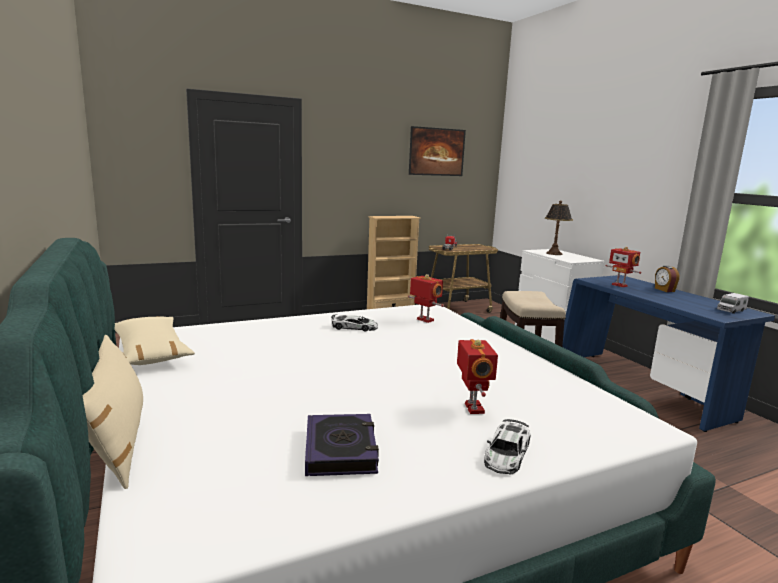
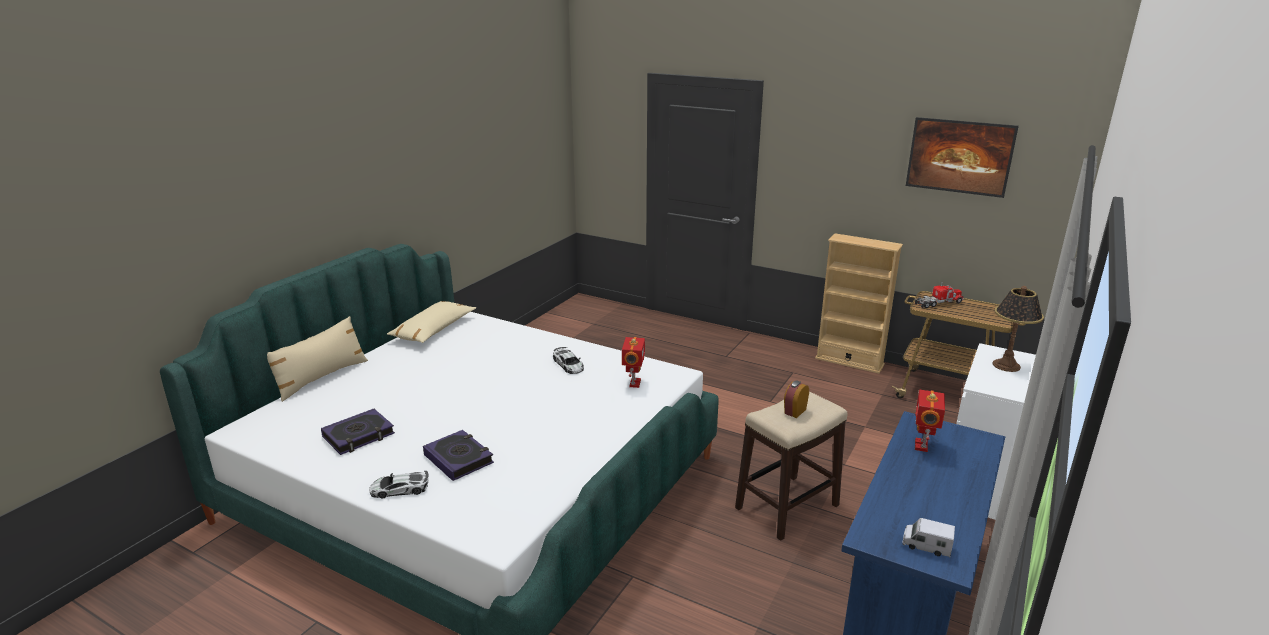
camera: 55 degrees right, 10 degrees up
toy robot [457,339,498,414] -> book [423,430,494,481]
alarm clock [655,266,679,292] -> alarm clock moved to [784,381,809,418]

